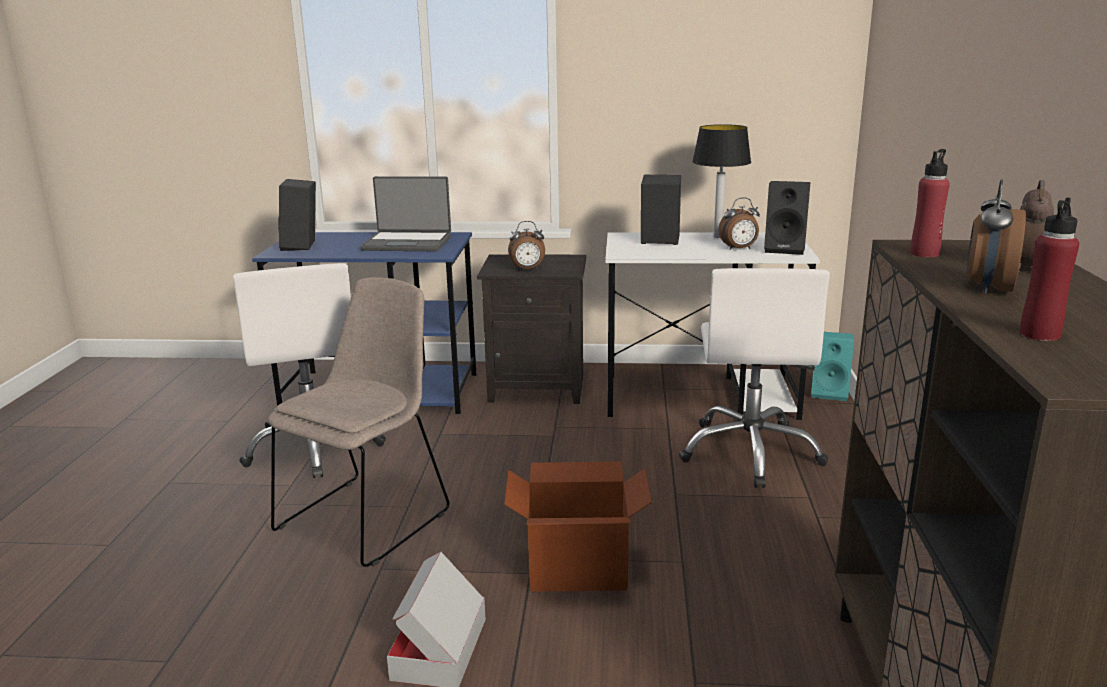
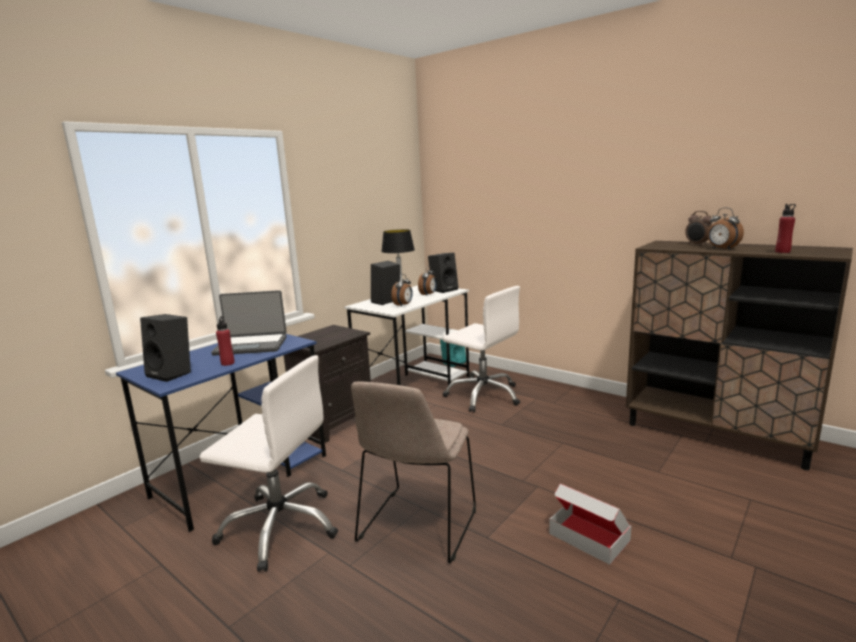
camera: 55 degrees left, 5 degrees down
beige chair [268,277,449,567] -> beige chair turned 135 degrees counterclockwise [351,382,476,564]
laptop [361,176,451,251] -> laptop turned 45 degrees clockwise [211,290,287,356]
cardboard box [504,462,652,592] -> none
alarm clock [508,221,545,271] -> alarm clock moved to [391,274,413,307]
red bottle [910,149,950,257] -> red bottle moved to [216,316,235,366]

